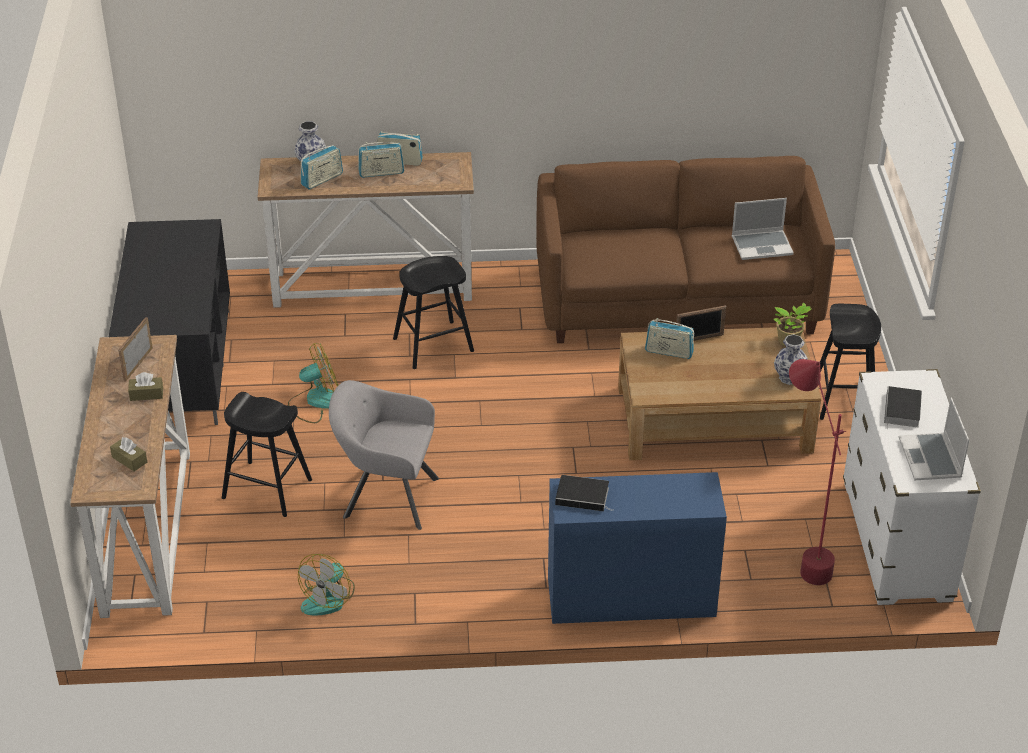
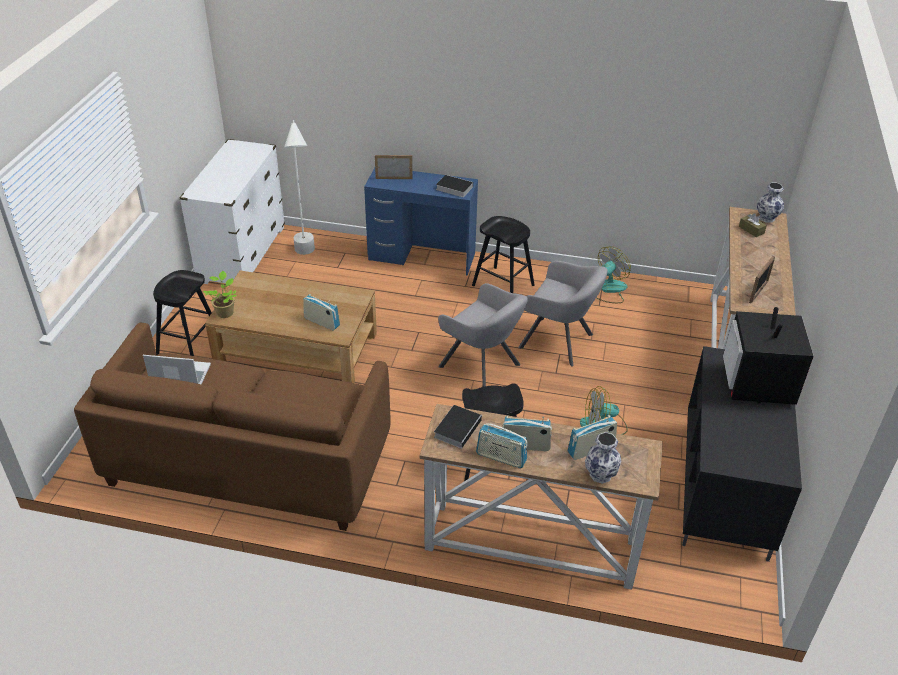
camera: 165 degrees left, 0 degrees up
brown tissue box [128,372,163,401] -> none
black stool [222,392,312,517] -> black stool moved to [472,216,535,293]
picture frame [676,306,726,341] -> picture frame moved to [375,155,412,179]
vase [774,334,808,385] -> vase moved to [757,183,784,223]
red floor lamp [789,359,846,585] -> white floor lamp [284,120,315,255]
book [884,386,922,429] -> book moved to [434,405,483,449]
laptop [899,398,969,481] -> none
none -> grey armchair [438,283,528,387]
none -> television [723,307,814,405]

